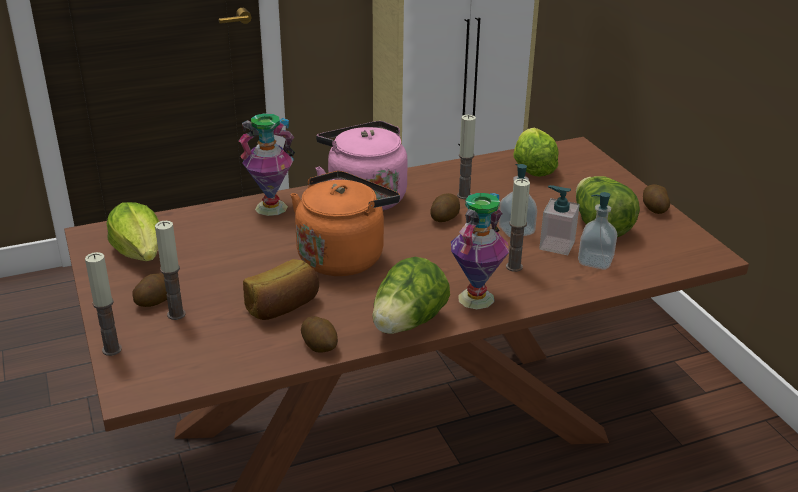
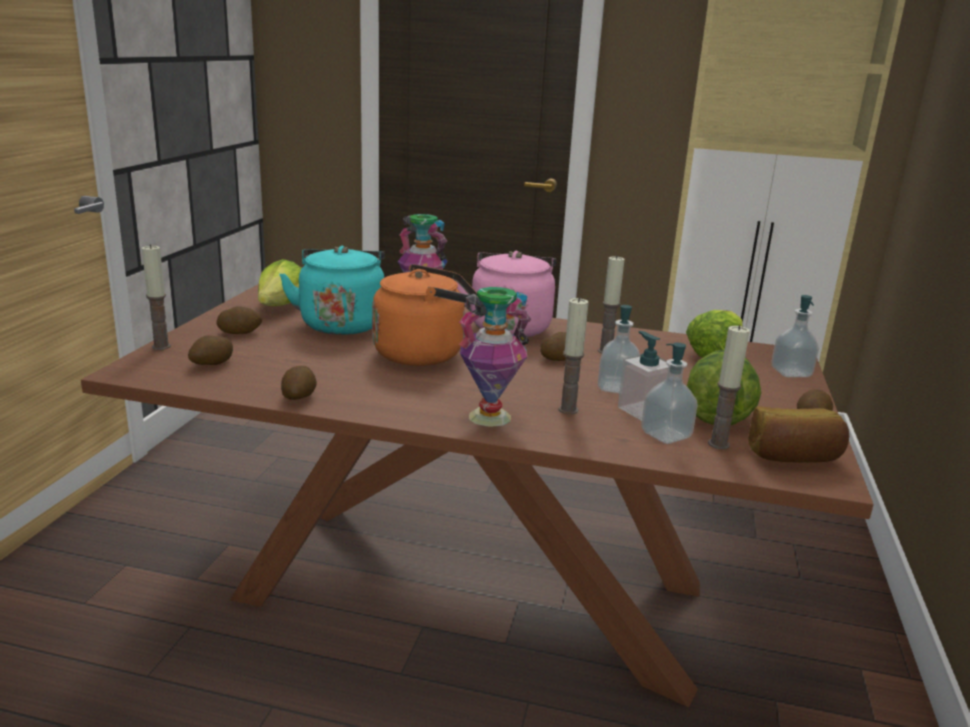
camera: 35 degrees right, 10 degrees down
candle [155,221,186,320] -> candle moved to [708,325,750,450]
bread [243,259,319,320] -> bread moved to [748,406,849,463]
lettuce [372,257,450,334] -> none
none -> potato [188,335,233,365]
none -> turquoise kettle [279,246,385,335]
none -> soap dispenser [772,295,819,377]

